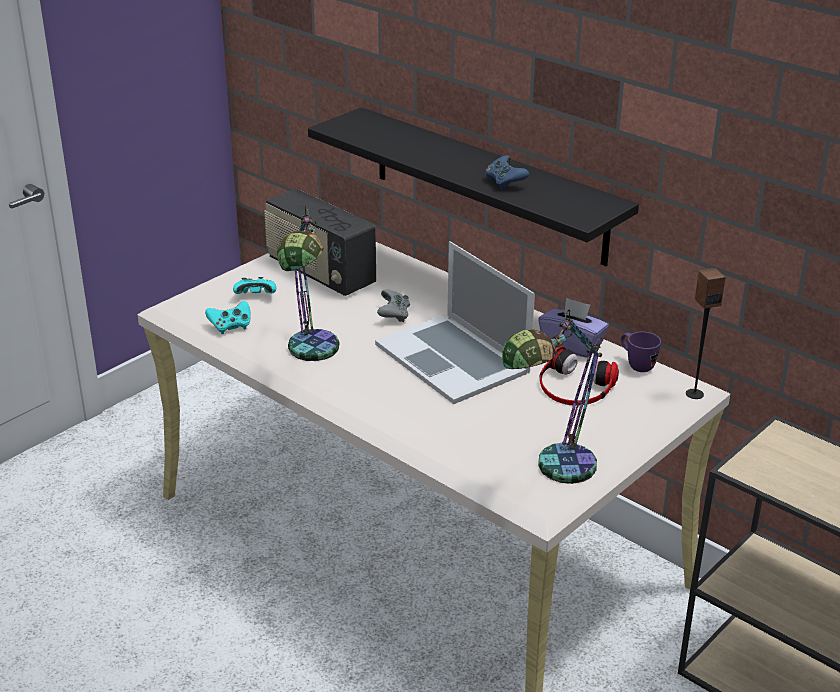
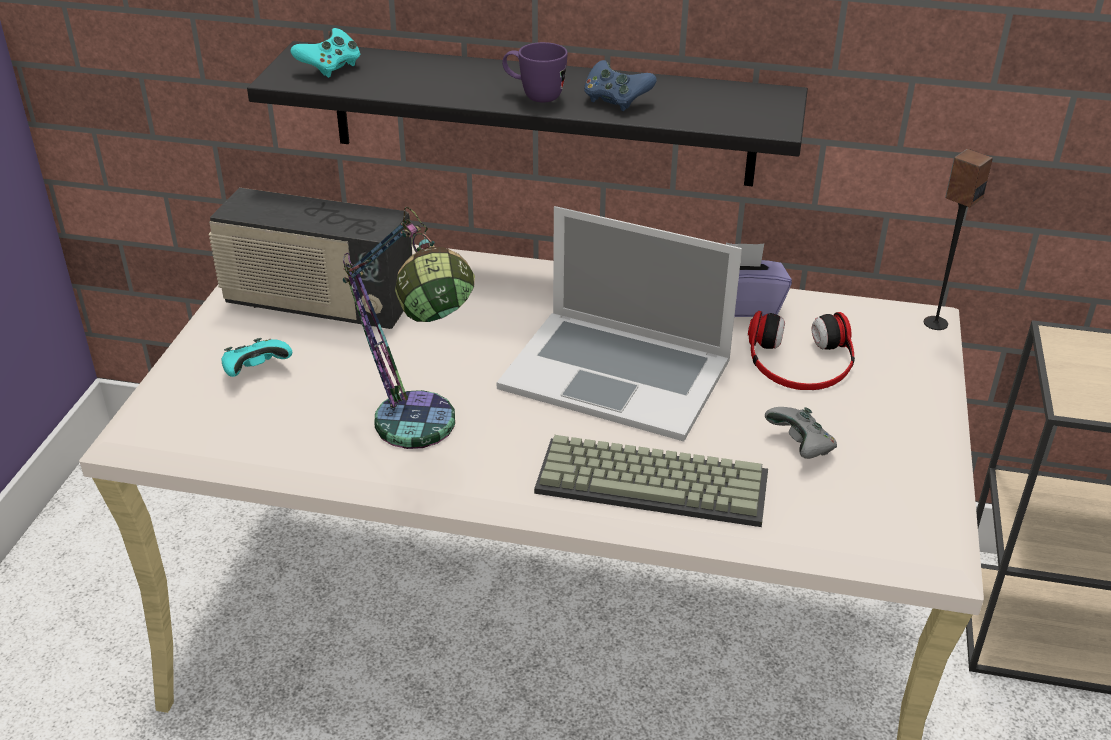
camera: 30 degrees left, 5 degrees up
turquoise game controller [205,301,251,334] -> turquoise game controller moved to [290,28,360,78]
grey game controller [377,289,410,322] -> grey game controller moved to [765,407,837,459]
table lamp [502,310,604,484] -> none
purple mug [621,332,661,372] -> purple mug moved to [502,42,568,103]
none -> keyboard [534,435,768,527]

